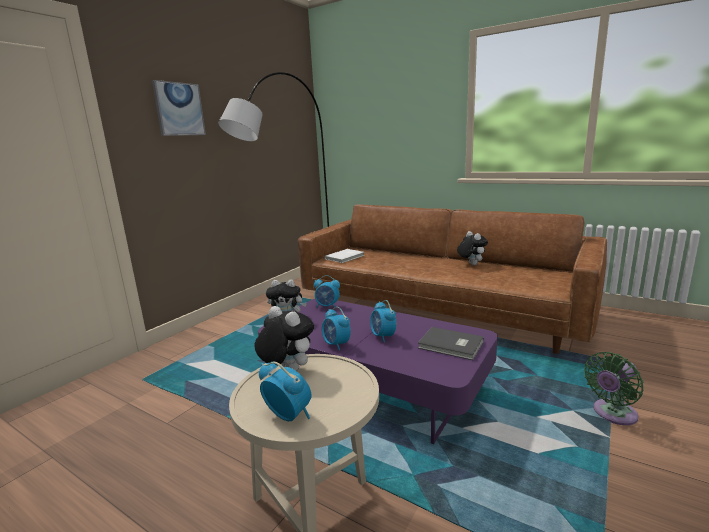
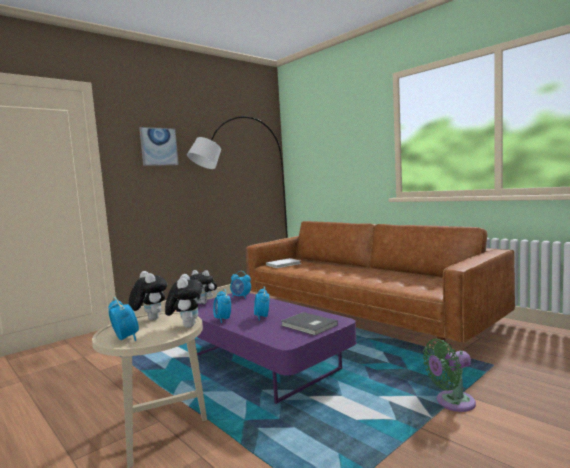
camera: 15 degrees right, 10 degrees down
plush toy [457,231,488,265] -> plush toy moved to [165,274,203,328]

